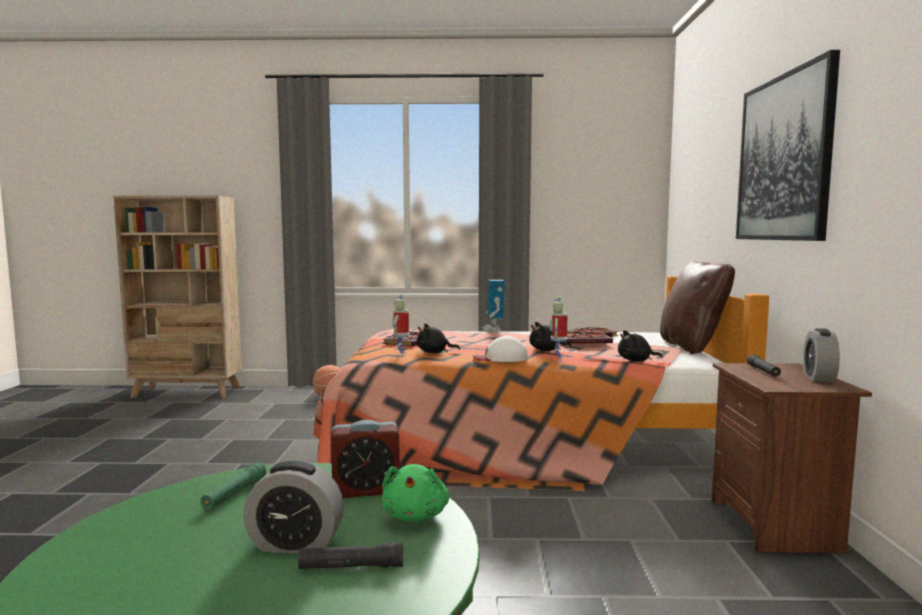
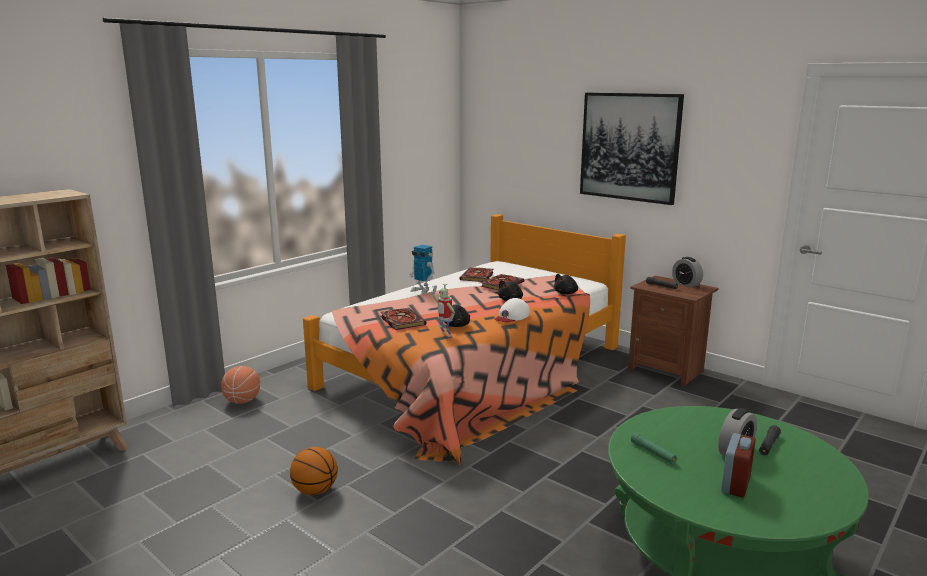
camera: 50 degrees left, 10 degrees up
alarm clock [331,420,400,498] -> alarm clock moved to [721,433,756,498]
green plush toy [382,464,449,522] -> none
toy robot [550,296,567,361] -> none
brown pillow [660,260,735,354] -> none
none -> basketball [290,447,338,495]

